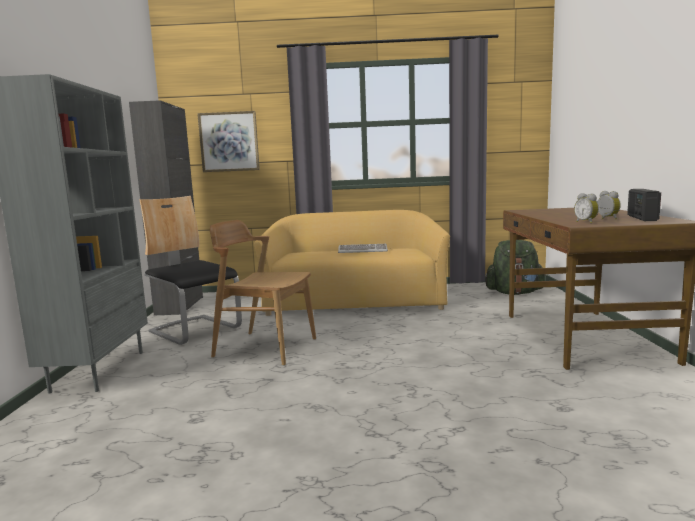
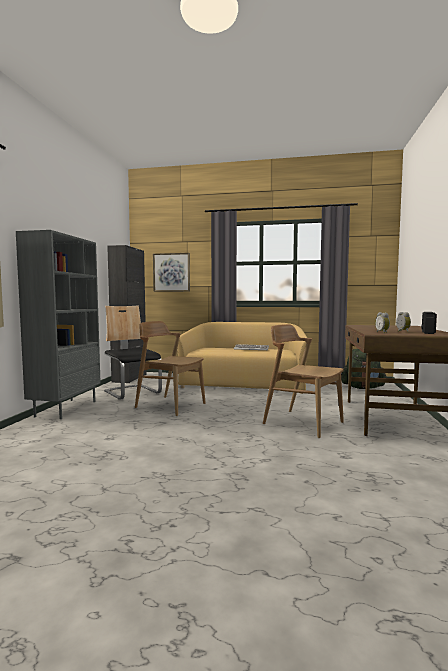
camera: 10 degrees right, 5 degrees down
none -> brown chair [263,324,344,438]

